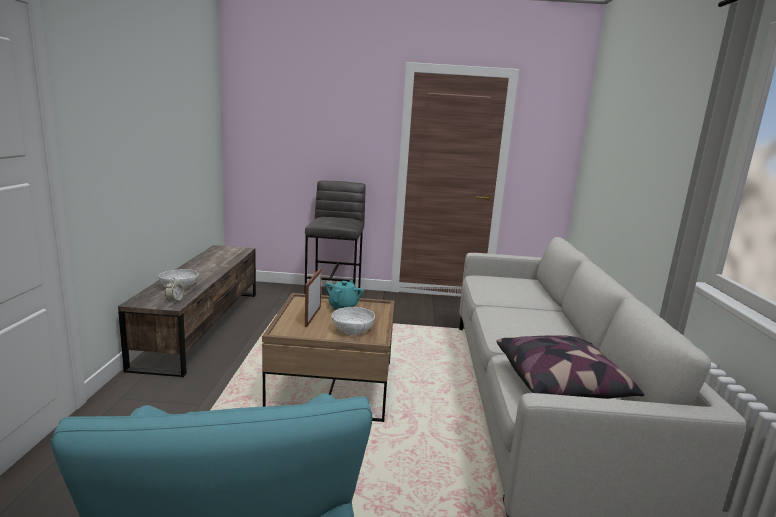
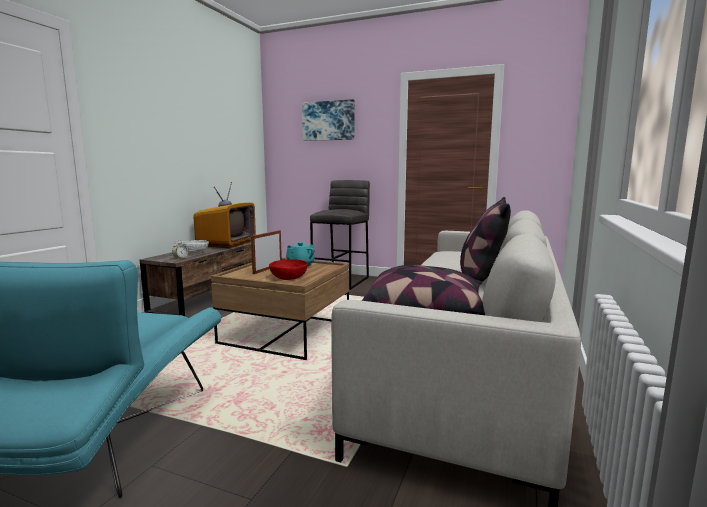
camera: 20 degrees right, 5 degrees down
white bowl [332,307,375,335] -> red bowl [269,259,308,280]
none -> television [194,182,256,248]
none -> picture [302,99,354,141]
none -> pillow [460,197,511,282]

